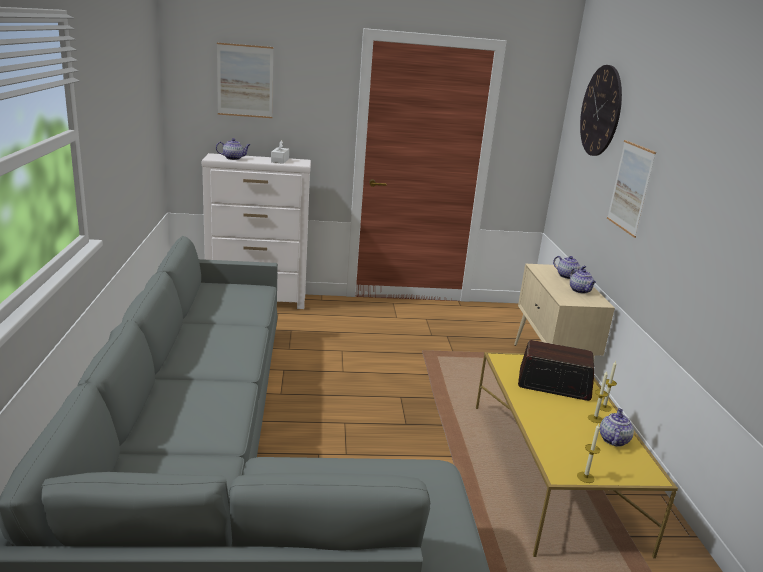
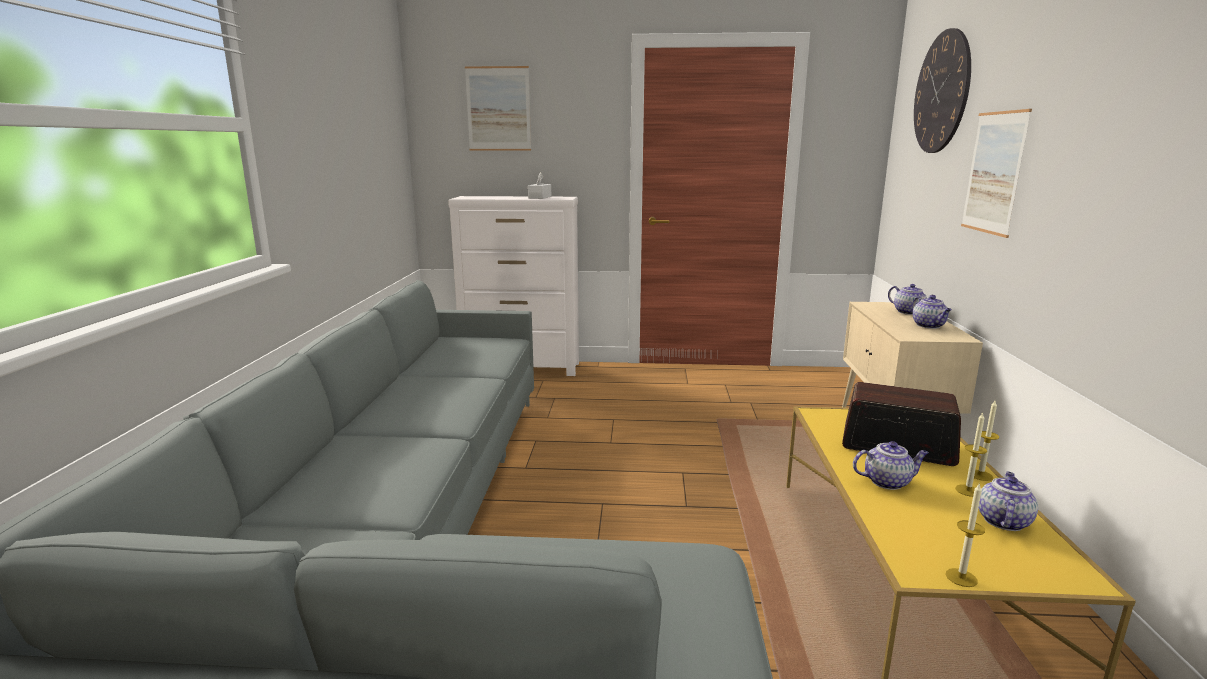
camera: 10 degrees right, 5 degrees down
teapot [216,138,251,160] -> teapot moved to [853,441,929,490]

